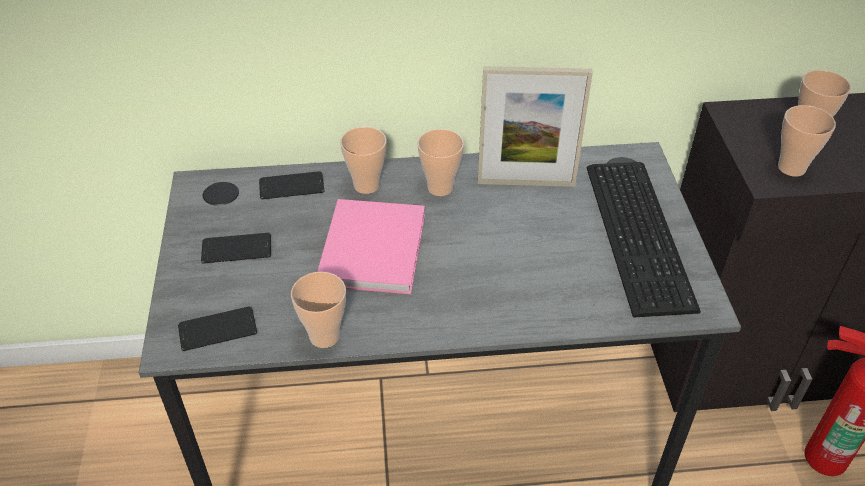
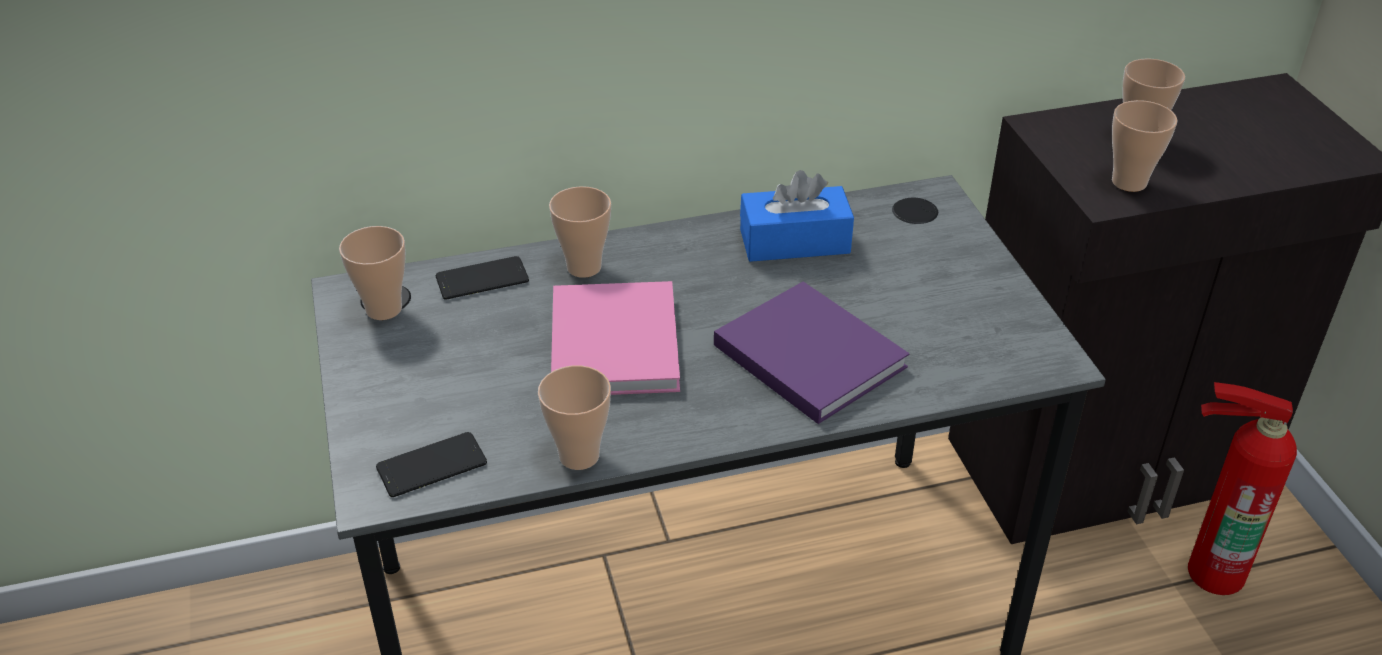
camera: 10 degrees left, 5 degrees down
phone [201,233,271,263] -> none
cup [417,129,464,196] -> cup moved to [339,226,406,320]
picture frame [478,66,593,187] -> blue tissue box [740,170,854,262]
keyboard [587,162,701,318] -> none
none -> purple book [714,282,910,424]

